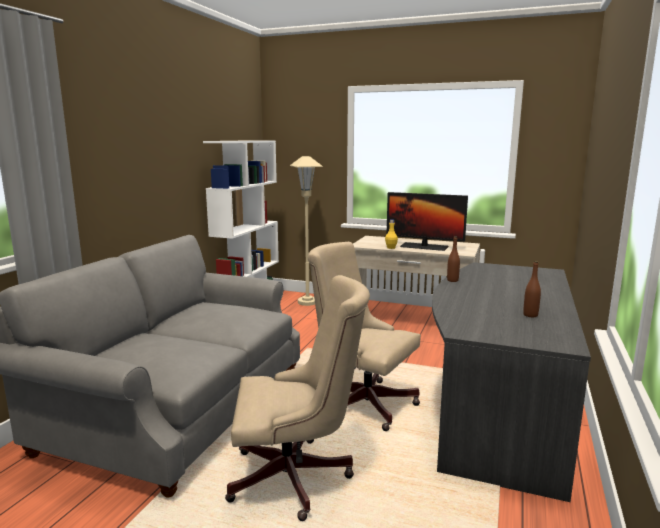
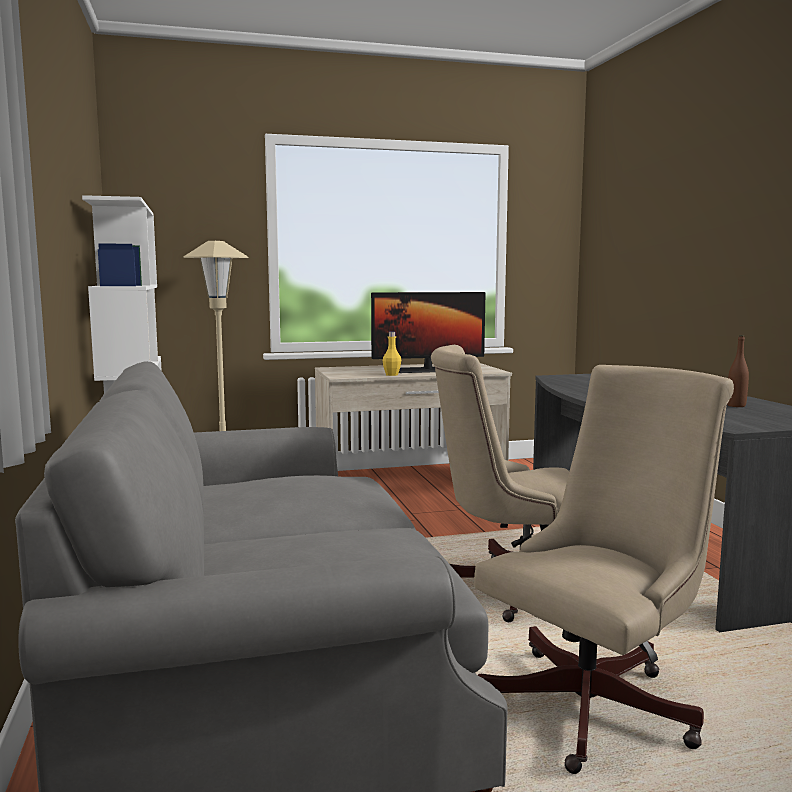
camera: 35 degrees left, 5 degrees down
brown bottle [447,236,460,282] -> none

